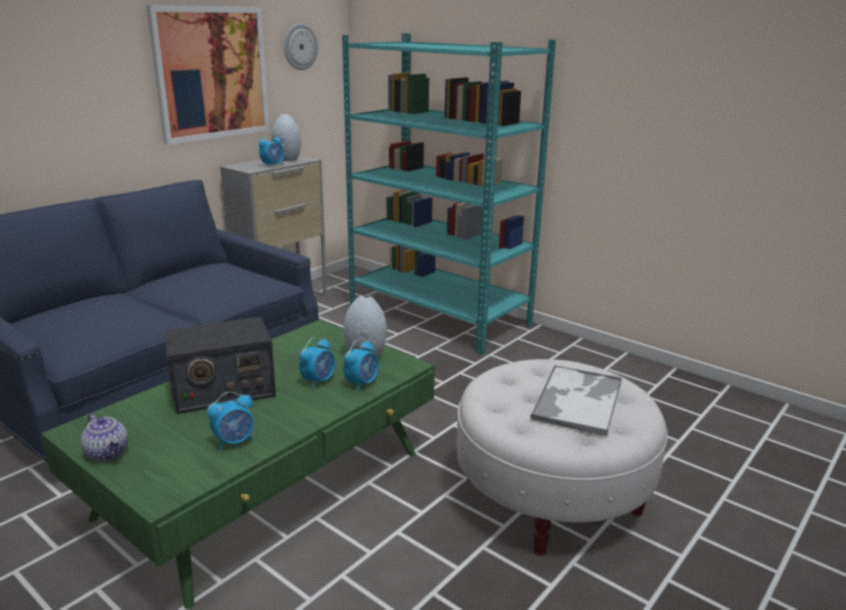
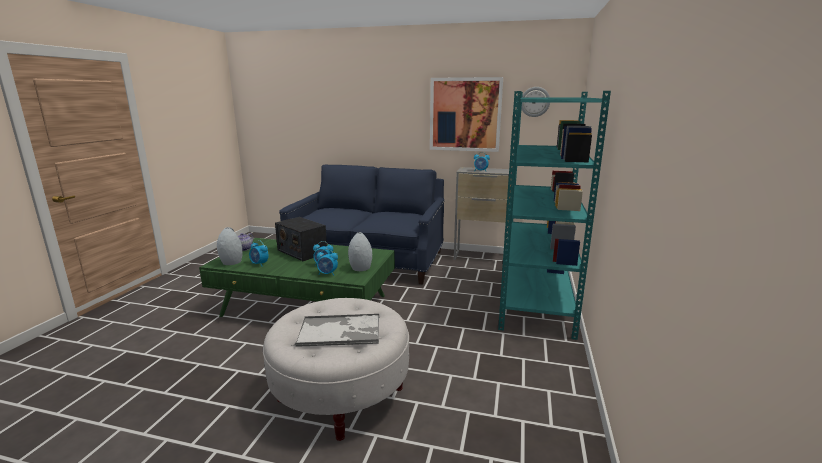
camera: 65 degrees right, 5 degrees down
grey vase [271,114,301,161] -> grey vase moved to [217,227,243,265]

